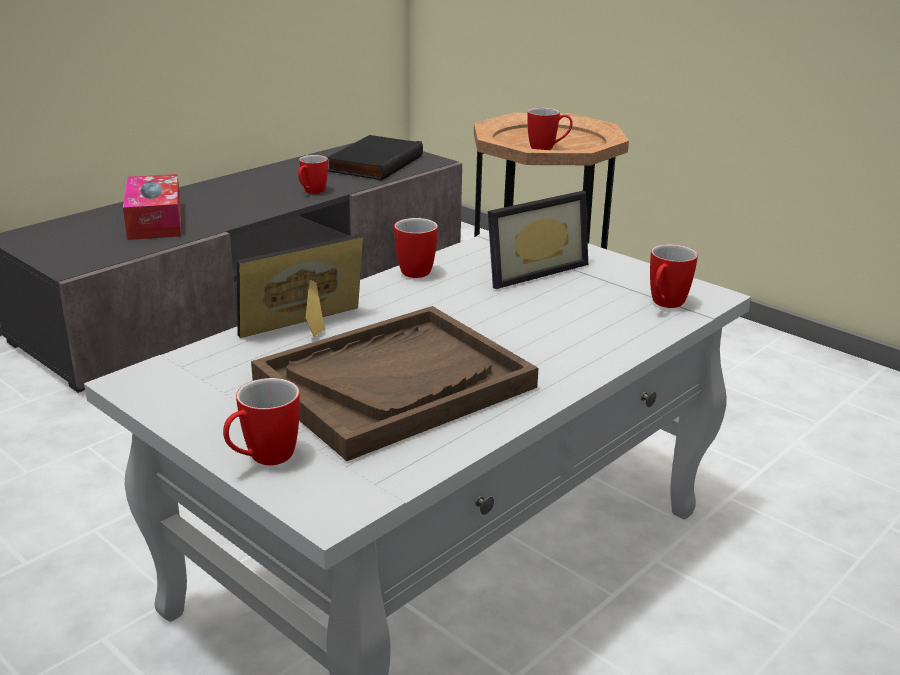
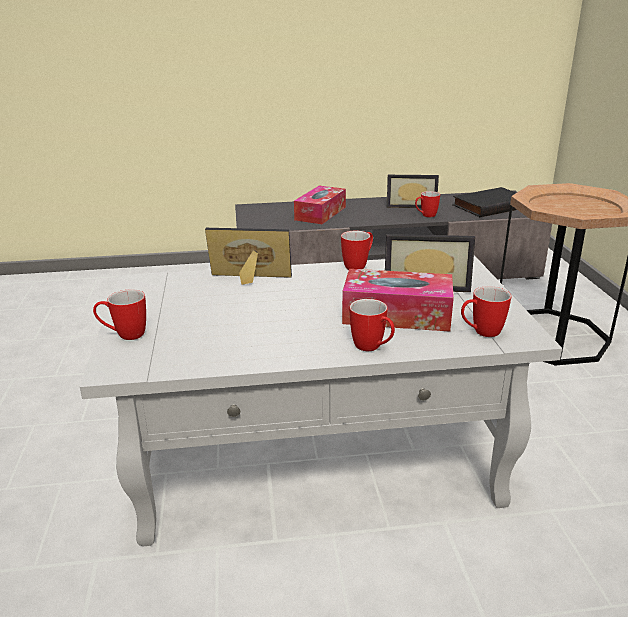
camera: 40 degrees right, 0 degrees up
brown tray [251,306,539,461] -> none
mug [527,107,573,150] -> mug moved to [349,299,395,351]
none -> tissue box [342,269,454,332]
none -> picture frame [387,175,439,208]

